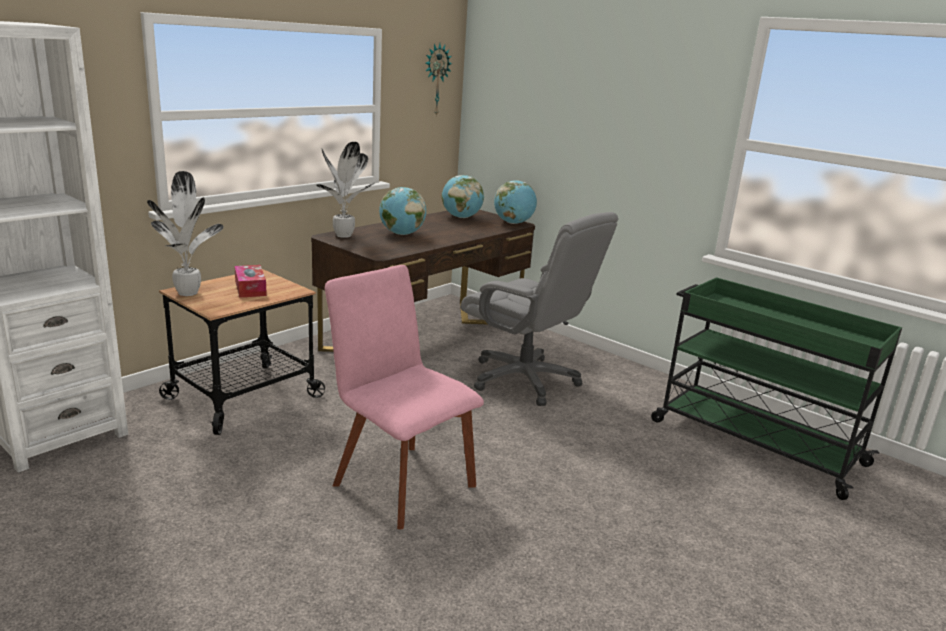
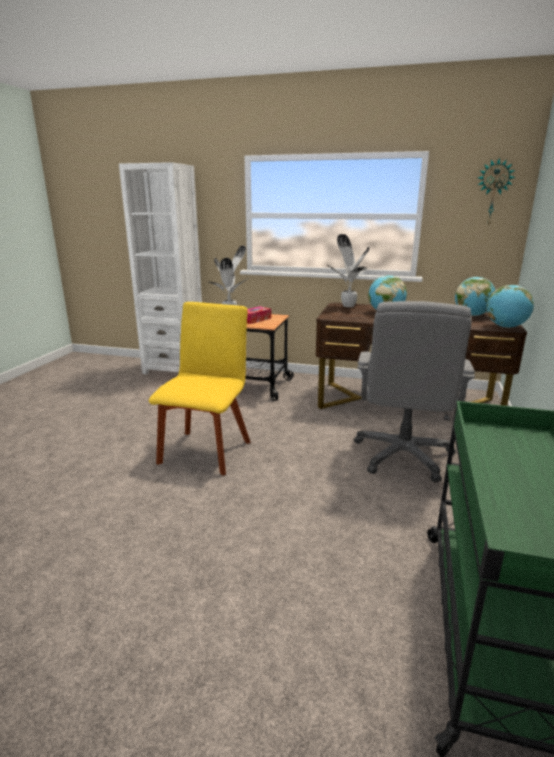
camera: 65 degrees right, 0 degrees up
pink chair [325,265,484,530] -> yellow chair [149,302,251,475]

